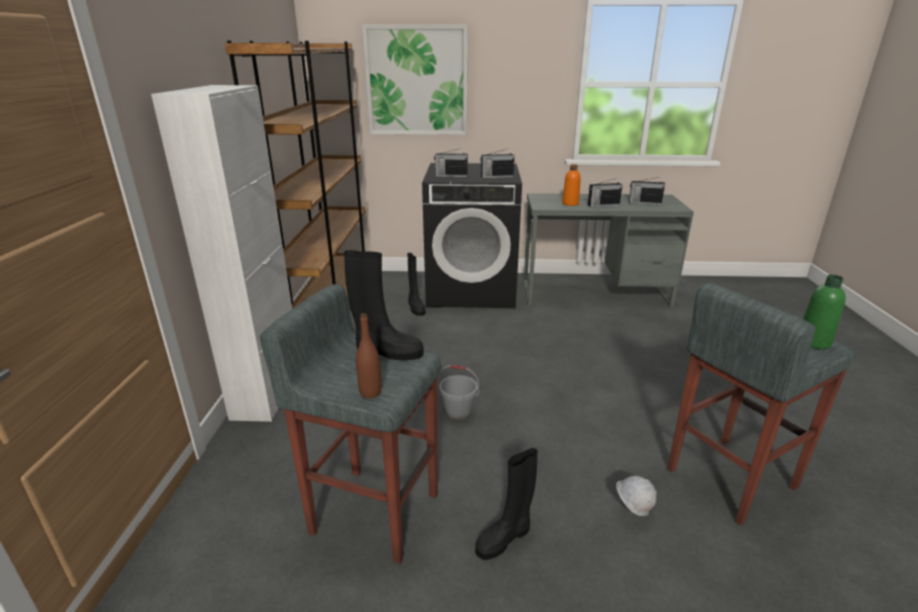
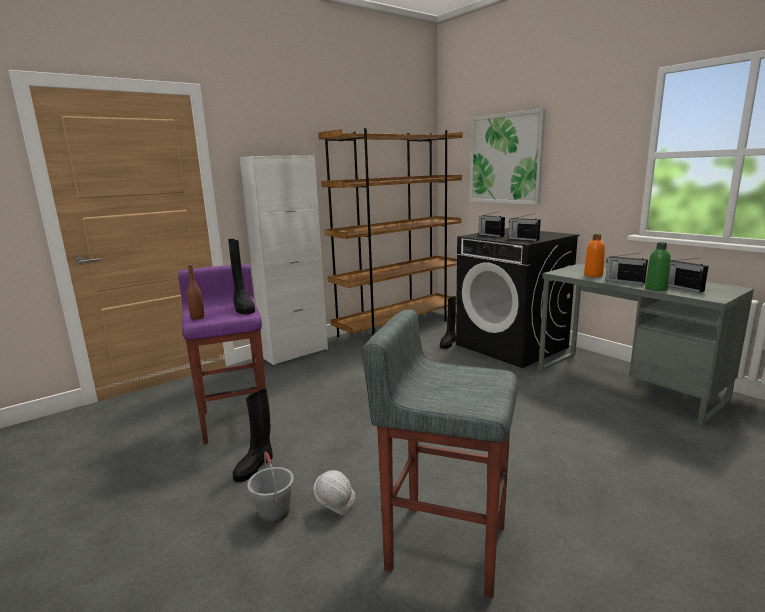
camera: 50 degrees right, 10 degrees down
grey stool [260,284,441,564] -> purple stool [178,264,266,444]
grey bucket [438,365,479,420] -> grey bucket moved to [247,452,294,523]
black boot [475,448,538,560] -> black boot turned 75 degrees counterclockwise [233,389,273,482]
green bottle [803,275,846,349] -> green bottle moved to [645,242,671,291]

